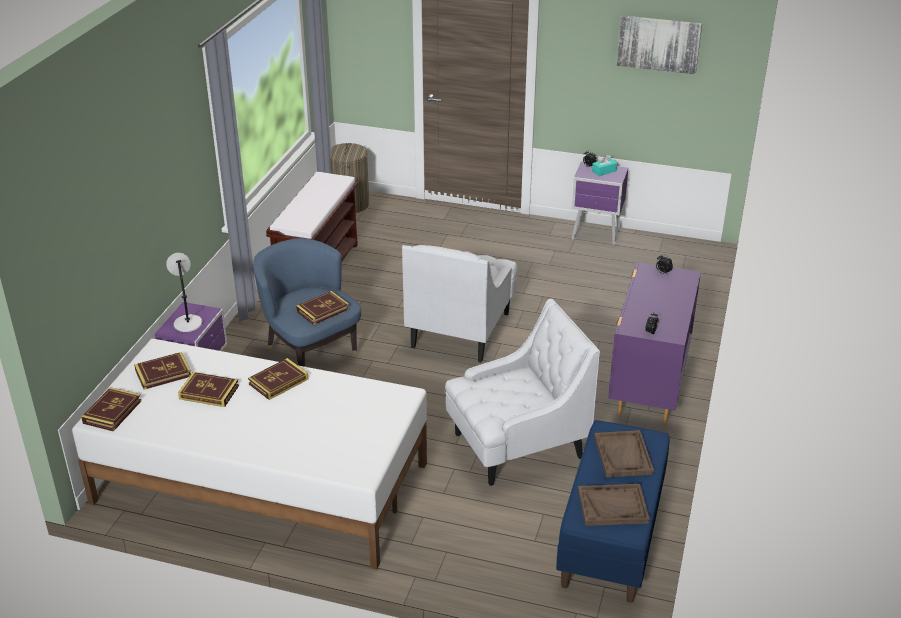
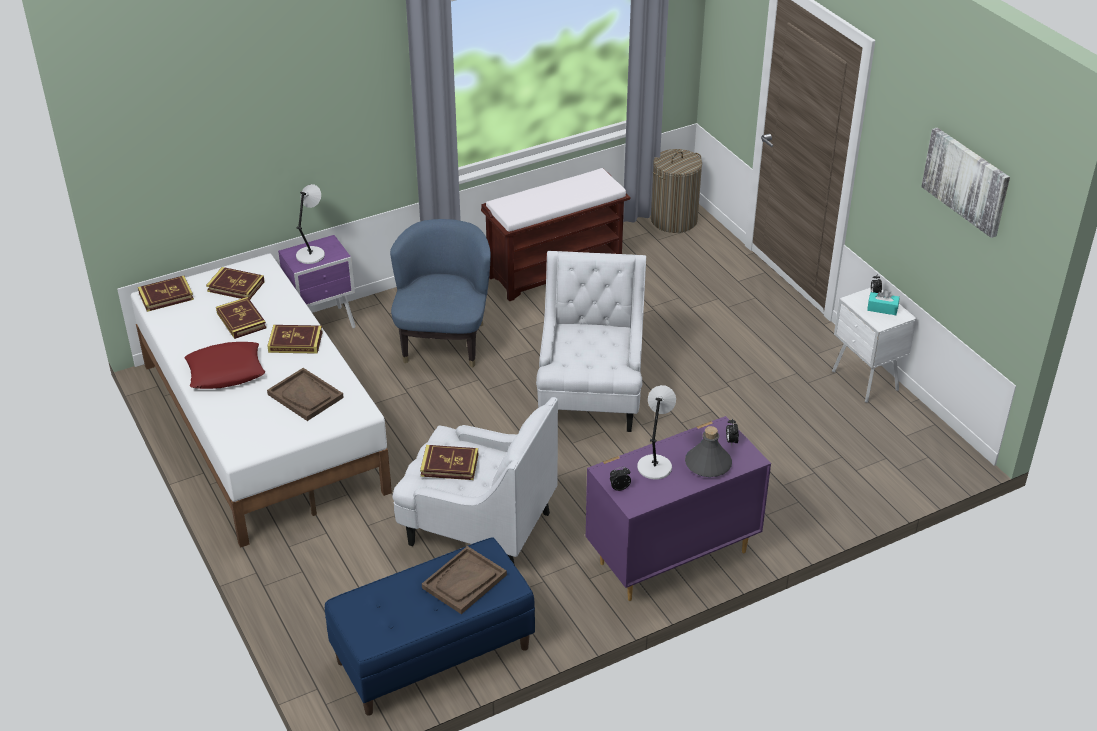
camera: 45 degrees right, 5 degrees up
book [296,291,349,325] -> book moved to [420,445,478,480]
white armchair [402,245,517,362] -> white armchair turned 120 degrees clockwise [536,251,646,432]
purple nightstand [572,162,628,246] -> white nightstand [832,288,917,403]
brown tray [578,484,650,526] -> brown tray moved to [267,368,344,421]
none -> red pillow [184,342,265,389]
none -> grey table lamp [637,385,676,480]
none -> grey bottle [685,426,732,477]

